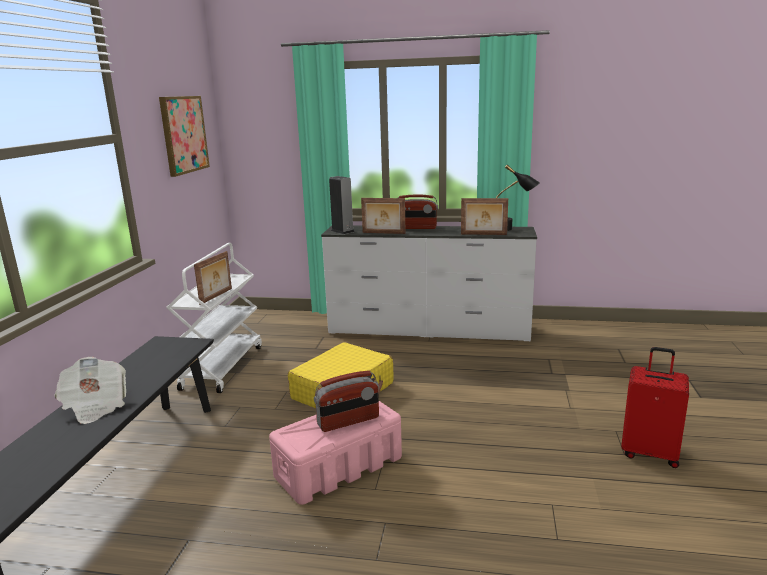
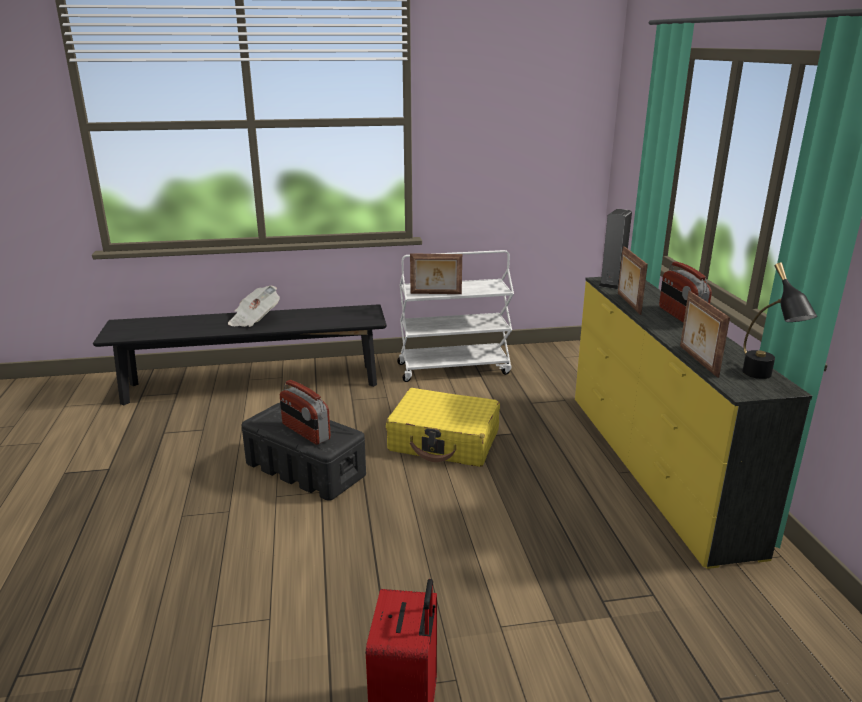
camera: 70 degrees right, 5 degrees up
picture [159,96,210,177] -> none
pink storage box [269,401,402,505] -> black storage box [241,403,366,501]
white dresser [321,225,537,341] -> yellow dresser [575,277,812,569]

